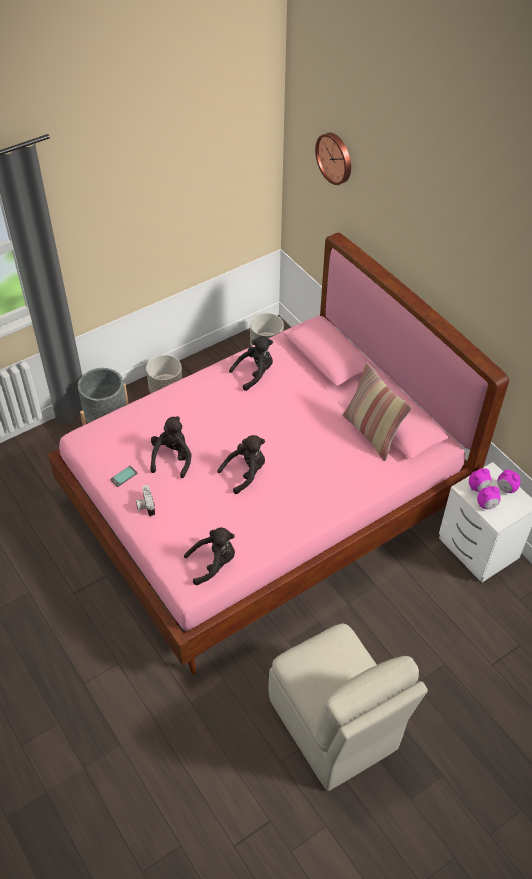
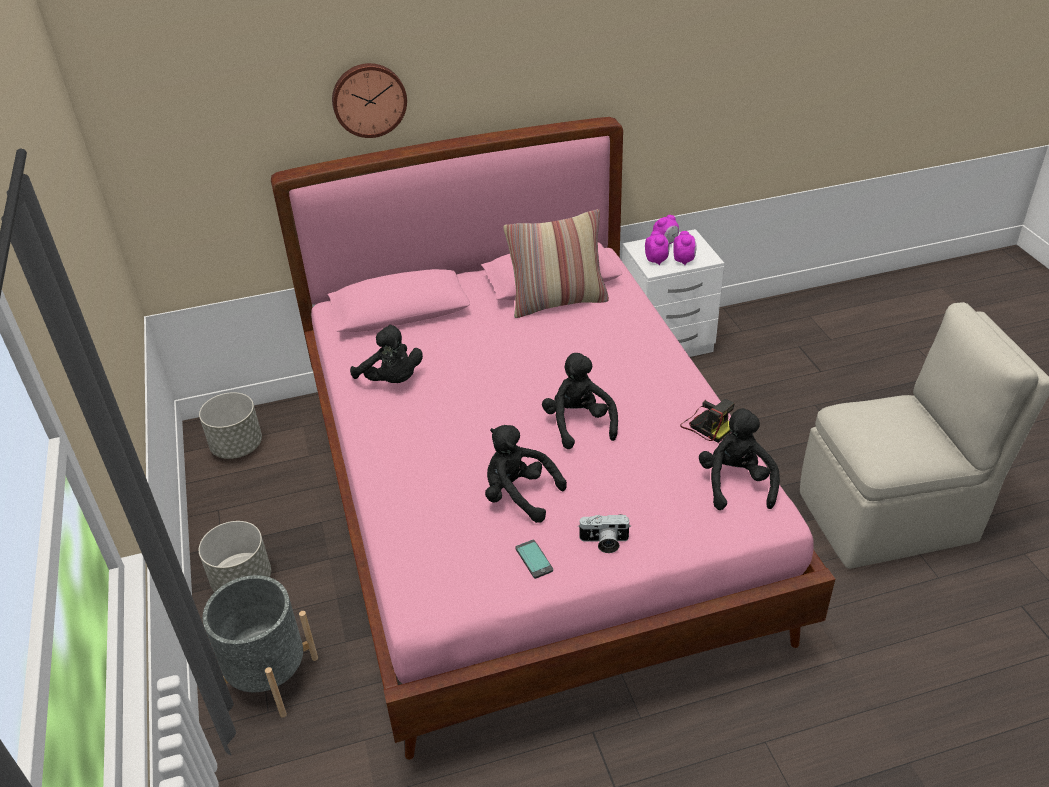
camera: 70 degrees left, 10 degrees down
black plush toy [229,336,273,391] -> black plush toy turned 150 degrees clockwise [350,325,423,383]
wall clock [315,133,351,185] -> wall clock moved to [332,63,407,138]
none -> camera [680,399,735,443]

